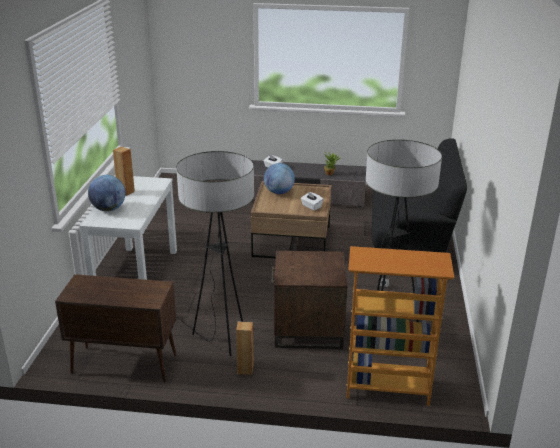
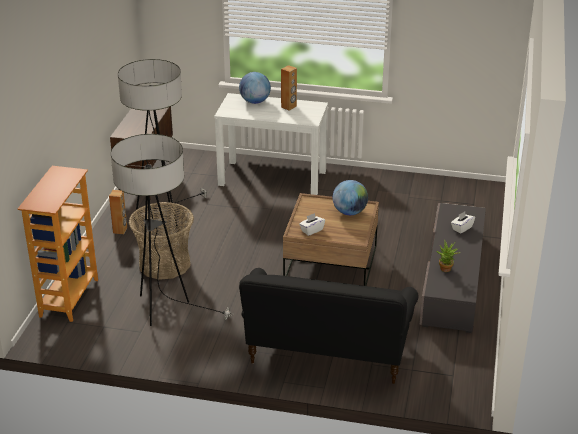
camera: 95 degrees right, 5 degrees up
brown side table [271,251,348,349] -> basket [129,202,194,280]

